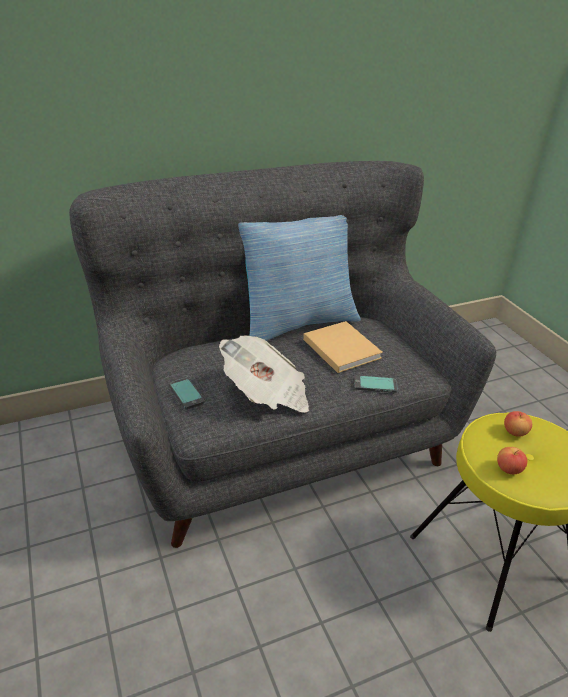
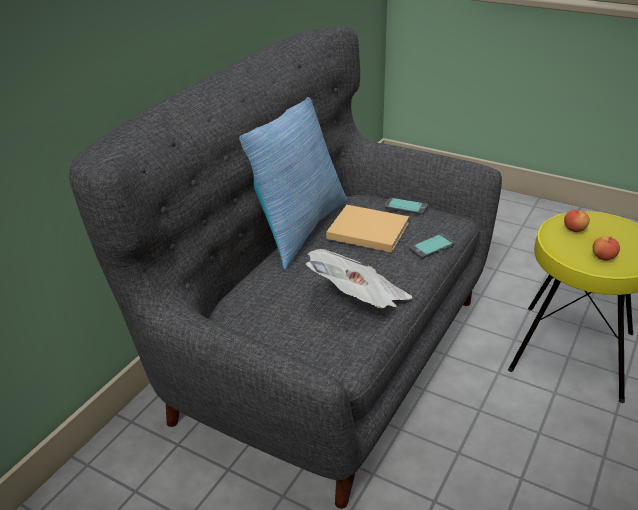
camera: 35 degrees left, 0 degrees up
phone [169,377,205,409] -> phone moved to [385,198,428,215]

